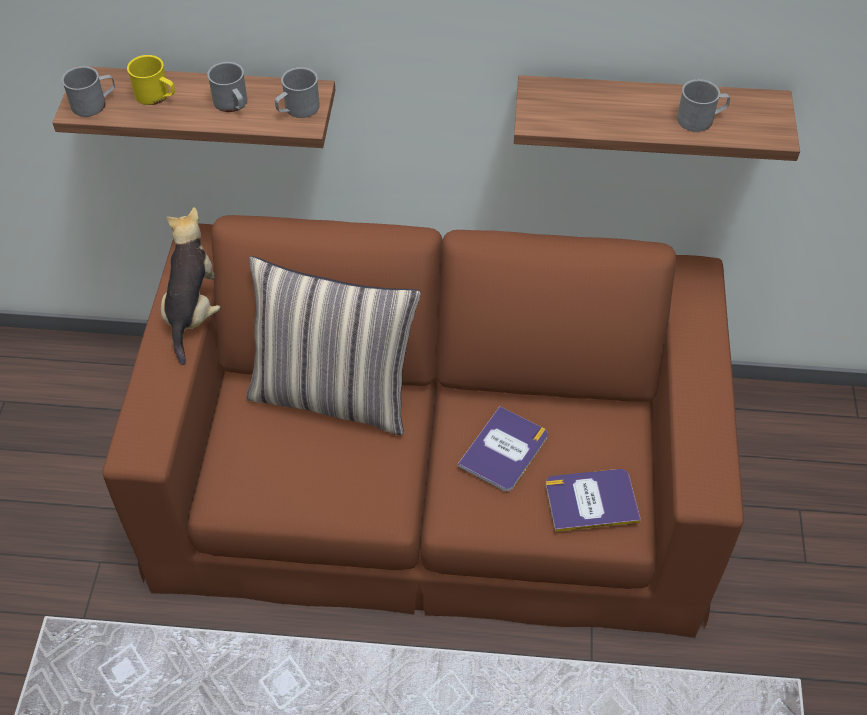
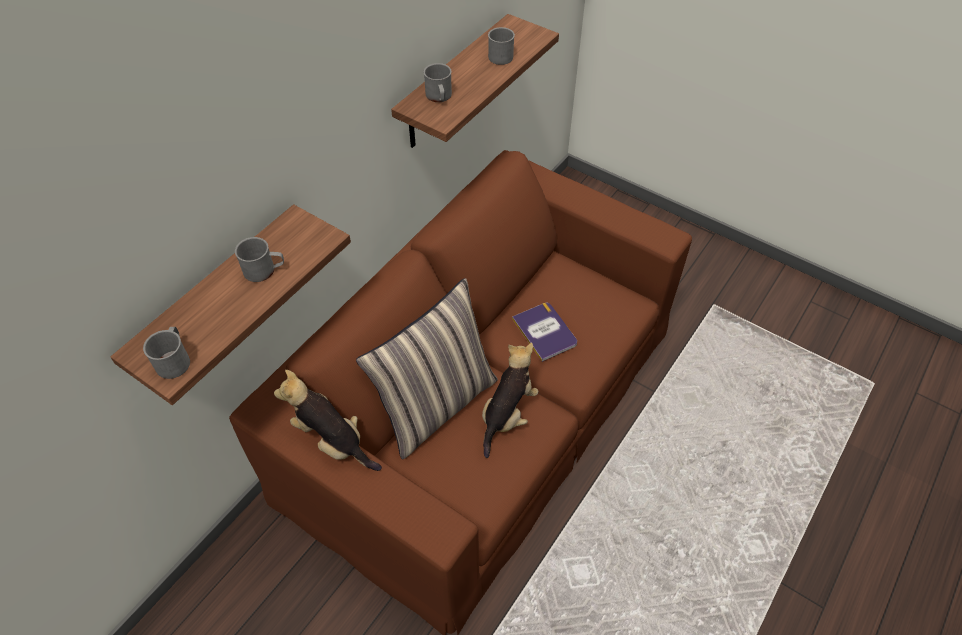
camera: 60 degrees left, 0 degrees up
yellow mug [127,55,175,105] -> none
grey mug [275,67,320,118] -> grey mug moved to [424,63,452,102]
book [546,469,641,532] -> none
none -> plush toy [482,343,539,458]

